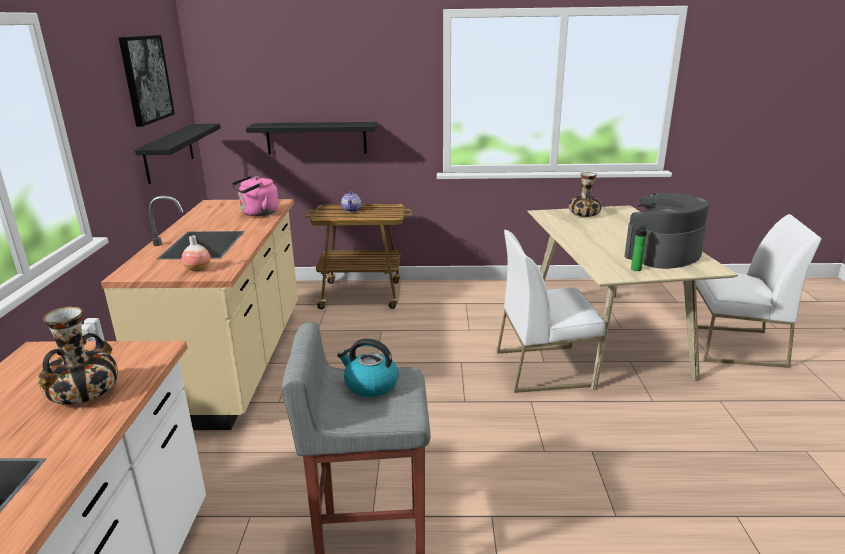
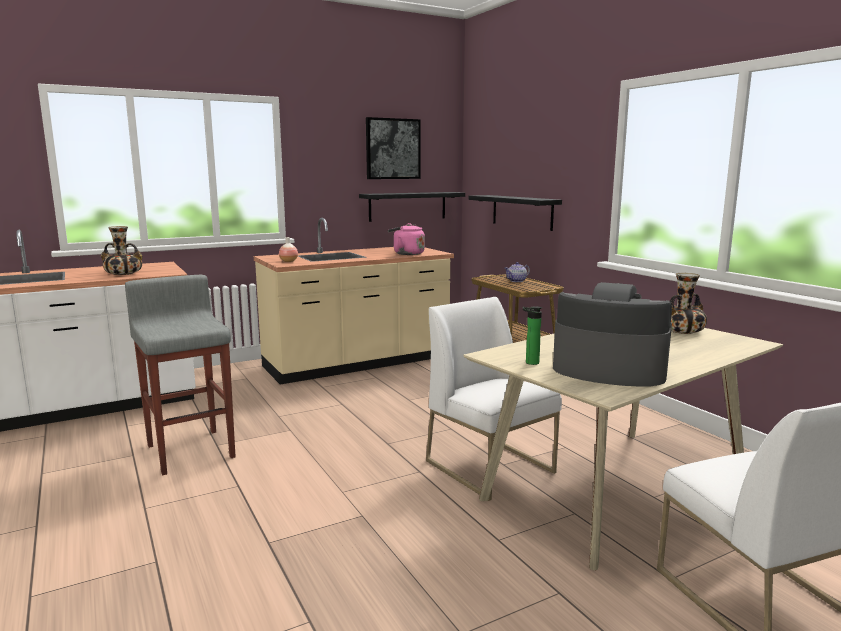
camera: 60 degrees right, 10 degrees down
kettle [337,338,399,397] -> none

